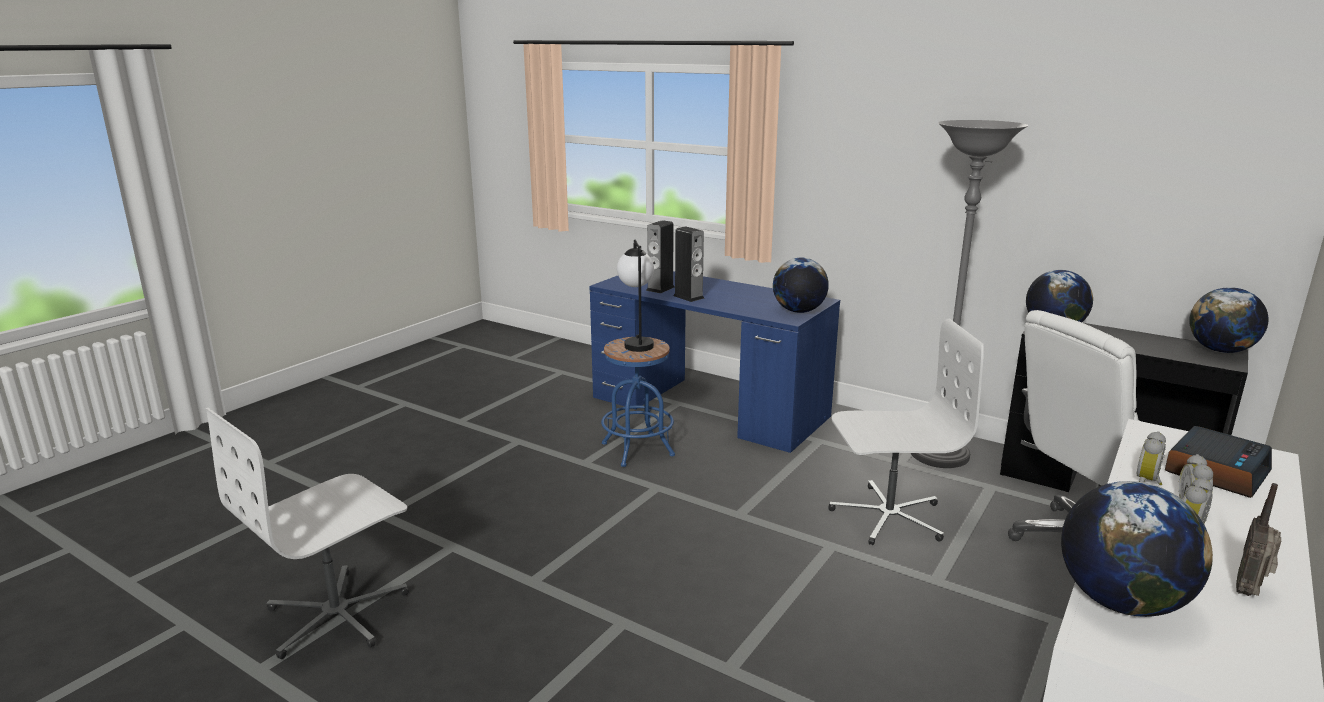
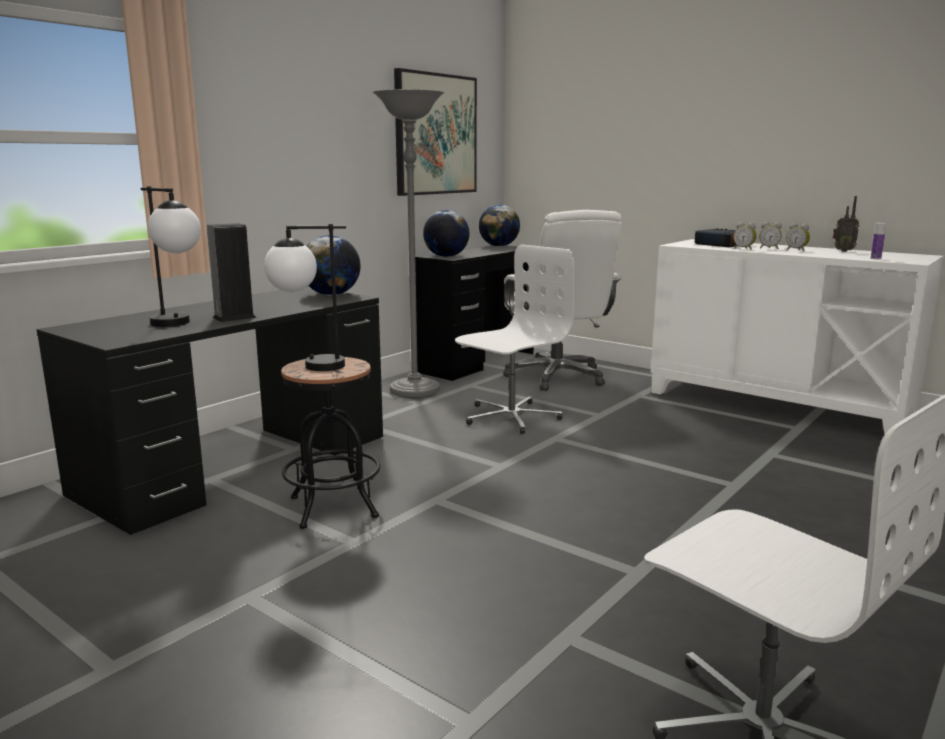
camera: 85 degrees left, 5 degrees down
blue desk [589,271,840,453] -> black desk [36,287,383,535]
blue stool [601,337,675,467] -> black stool [281,357,380,529]
speaker [646,220,675,293] -> table lamp [141,186,201,327]
white office chair [829,319,984,545] -> white office chair turned 45 degrees clockwise [455,244,574,434]
globe [1061,481,1213,617] -> bottle [870,223,886,259]
none -> picture [394,68,477,196]

